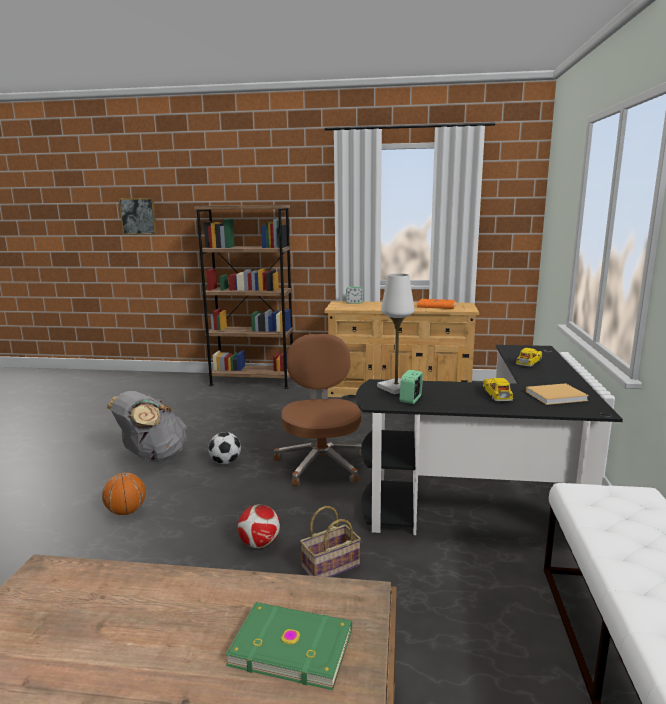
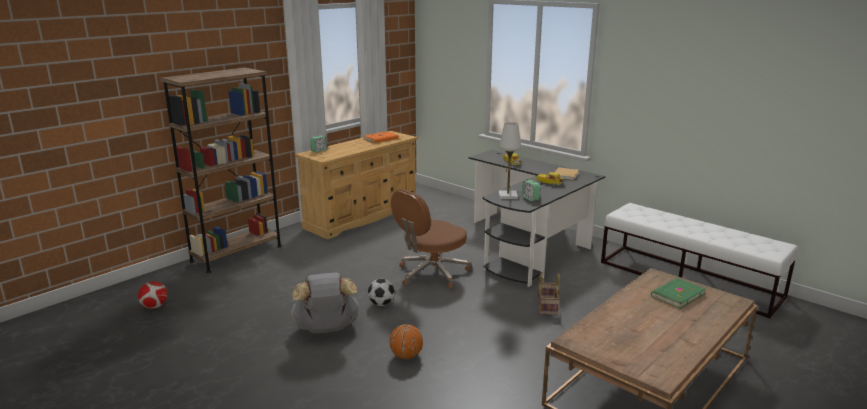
camera: 55 degrees left, 5 degrees up
picture [119,198,157,235] -> none
football [238,504,280,549] -> football moved to [138,281,168,309]
brown office chair [274,334,362,486] -> brown office chair turned 75 degrees counterclockwise [391,189,472,290]

